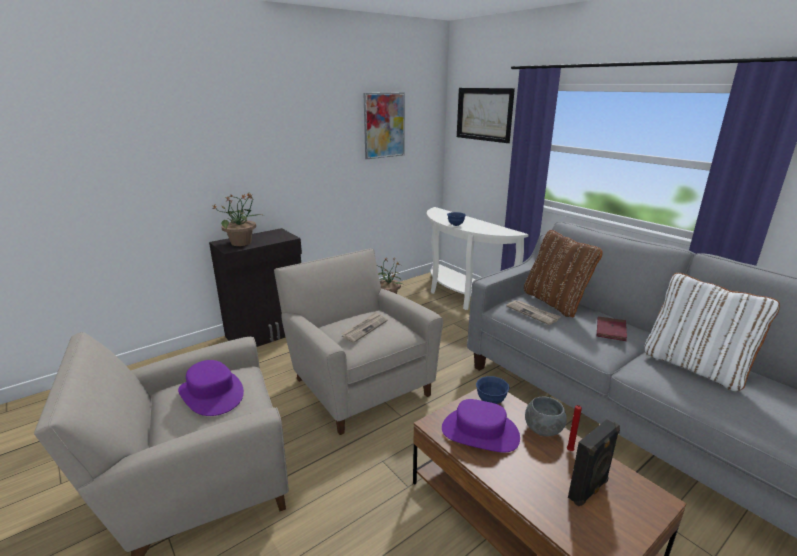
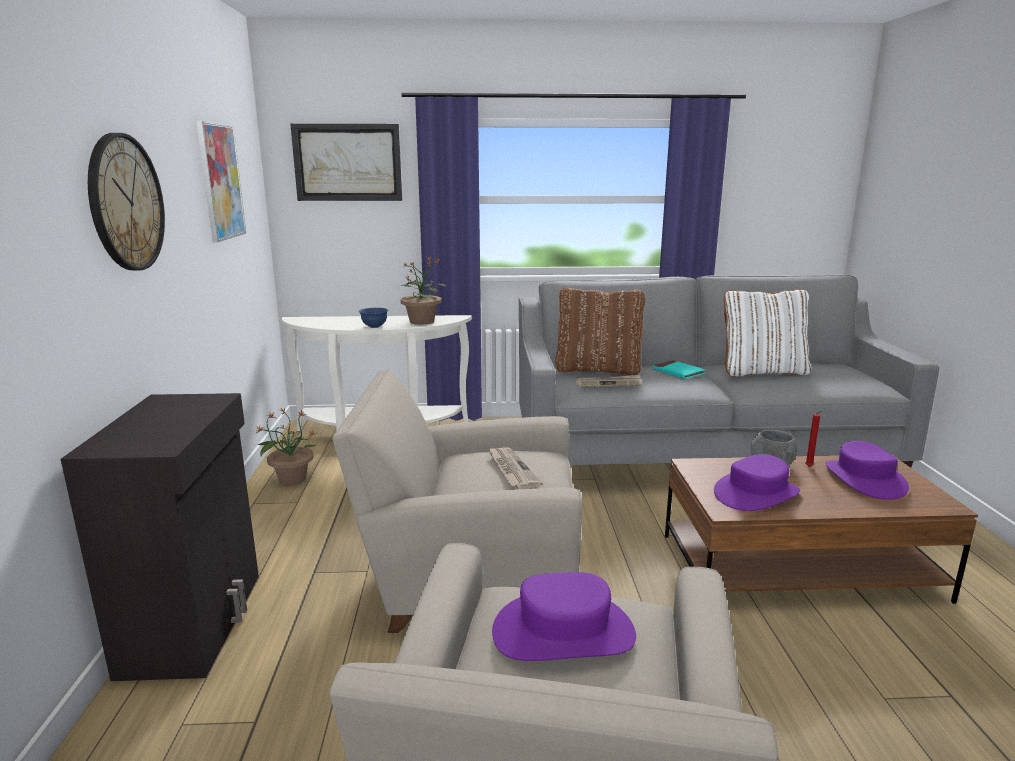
camera: 55 degrees left, 5 degrees down
potted plant [213,193,264,246] -> potted plant moved to [401,257,447,325]
blue bowl [476,376,510,404] -> none
black speaker [568,419,620,507] -> purple hat [826,441,909,500]
red book [597,316,627,341] -> turquoise book [653,360,705,379]
none -> wall clock [88,133,165,270]

